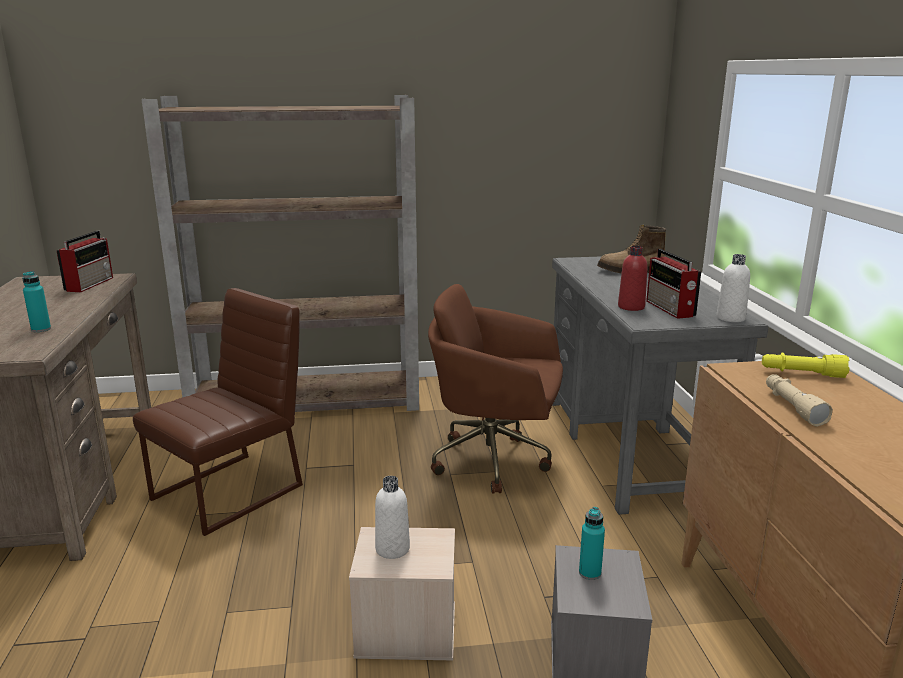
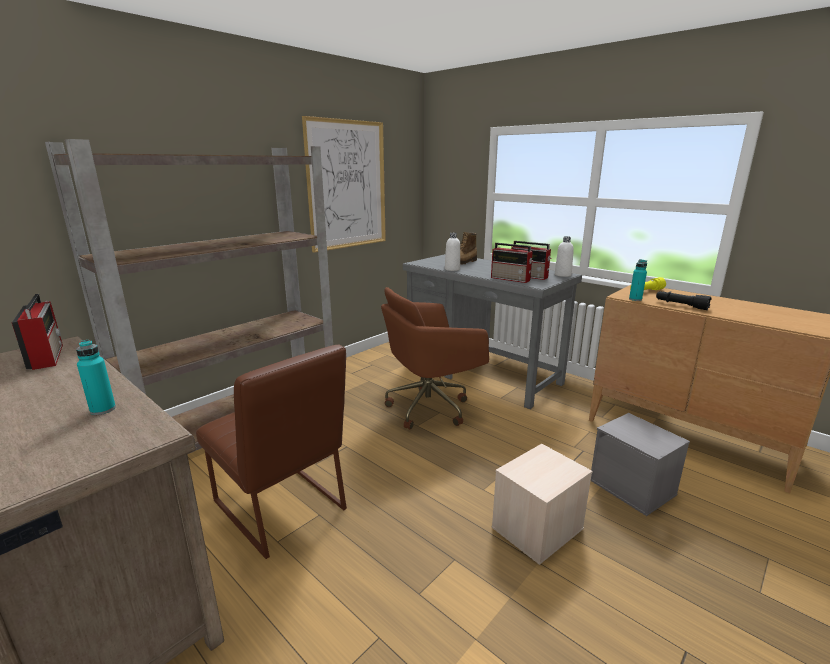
camera: 40 degrees left, 0 degrees up
brown chair [133,288,303,536] -> brown chair turned 135 degrees clockwise [196,345,347,559]
white bottle [375,476,410,559] -> white bottle moved to [445,233,460,271]
turquoise bottle [579,507,605,580] -> turquoise bottle moved to [629,259,647,301]
red bottle [618,246,647,311] -> radio [491,243,533,283]
beige flashlight [766,374,833,427] -> black flashlight [656,291,712,310]
none -> picture [302,116,386,253]

